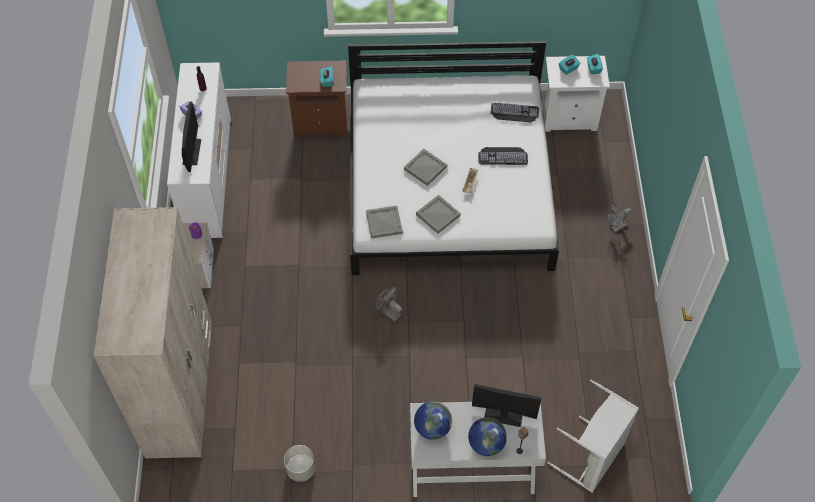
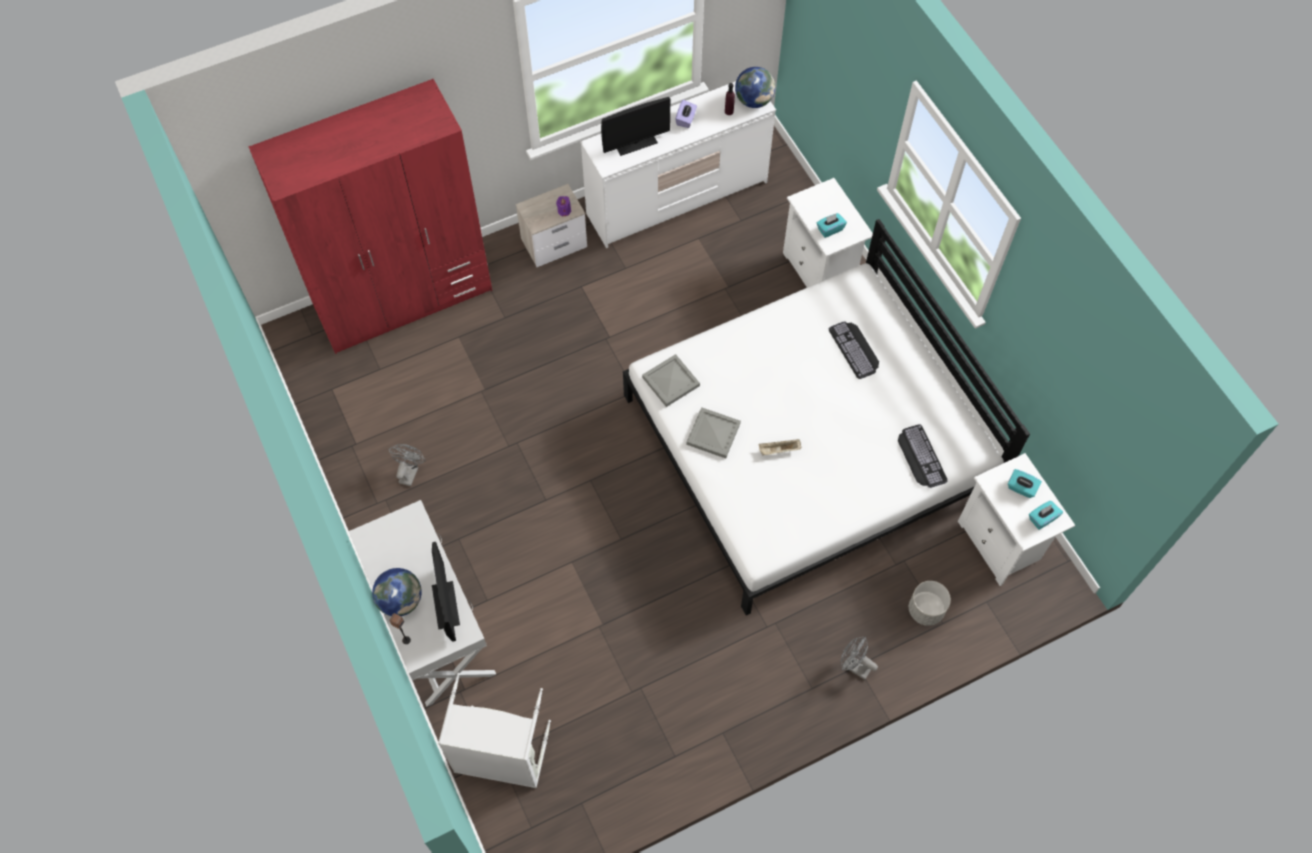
camera: 65 degrees right, 5 degrees up
beige wardrobe [93,207,212,458] -> red wardrobe [248,79,492,354]
grey planter [284,445,315,482] -> grey planter moved to [909,581,951,626]
brown nightstand [286,61,348,137] -> white nightstand [783,178,873,287]
grey fan [376,287,402,321] -> grey fan moved to [388,444,426,486]
grey tray [404,149,447,186] -> none
globe [414,401,452,440] -> globe moved to [735,67,775,108]
keyboard [478,147,528,165] -> keyboard moved to [829,322,879,379]

